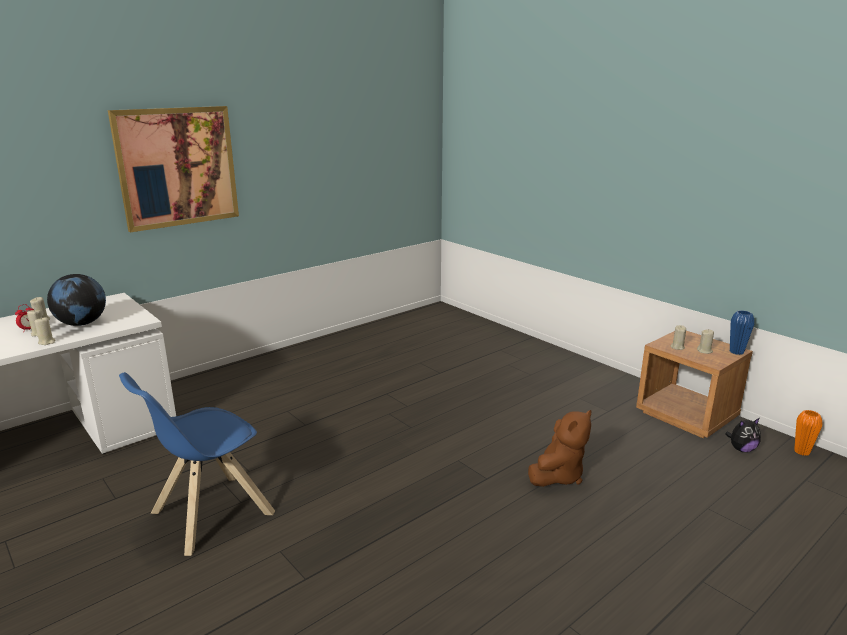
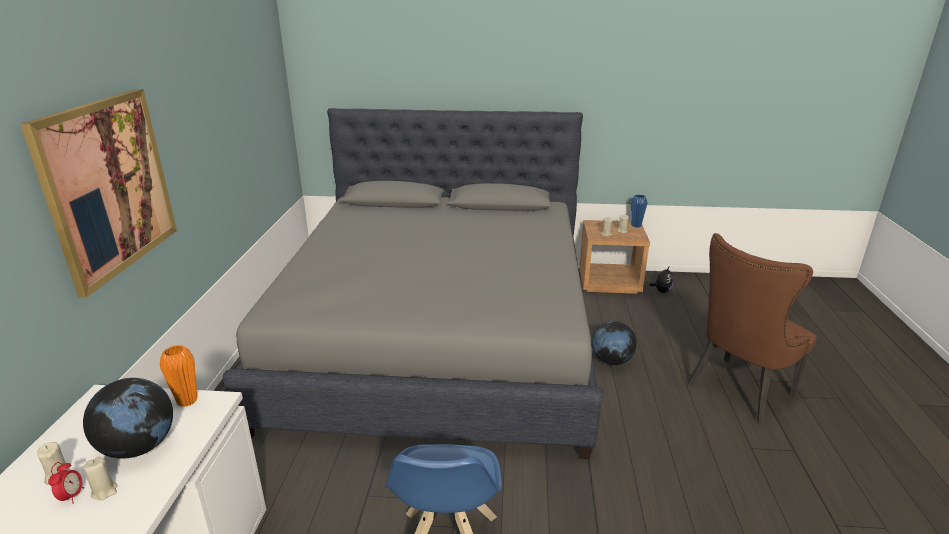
camera: 45 degrees left, 5 degrees up
beige candle [35,317,55,345] -> none
brown plush toy [528,410,591,487] -> globe [592,321,637,365]
orange vase [794,410,822,456] -> orange vase moved to [160,345,197,407]
none -> grey bed [223,108,604,459]
none -> brown chair [687,233,816,425]

